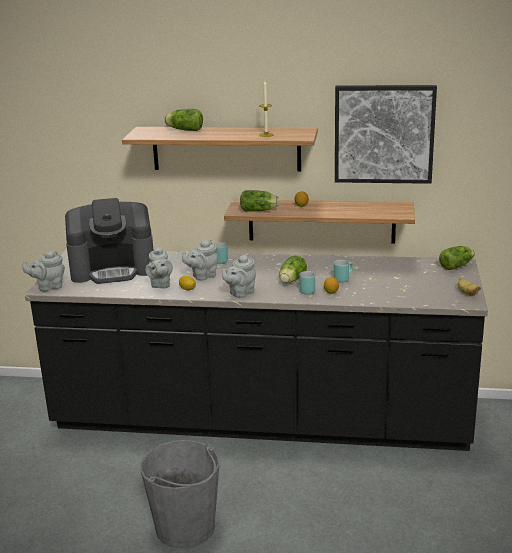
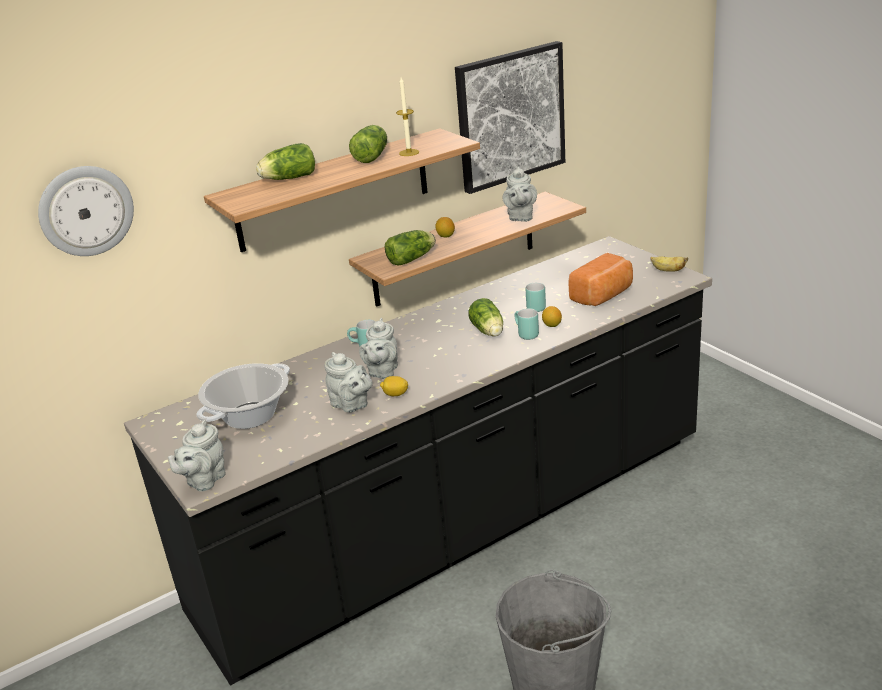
camera: 40 degrees left, 5 degrees up
coffee machine [65,198,154,284] -> cooking pot [197,363,290,429]
grey teapot [222,254,256,298] -> grey teapot moved to [503,167,537,222]
lettuce [439,246,474,270] -> lettuce moved to [349,125,387,163]
none -> wall clock [38,166,134,256]
none -> bread [569,253,633,306]

